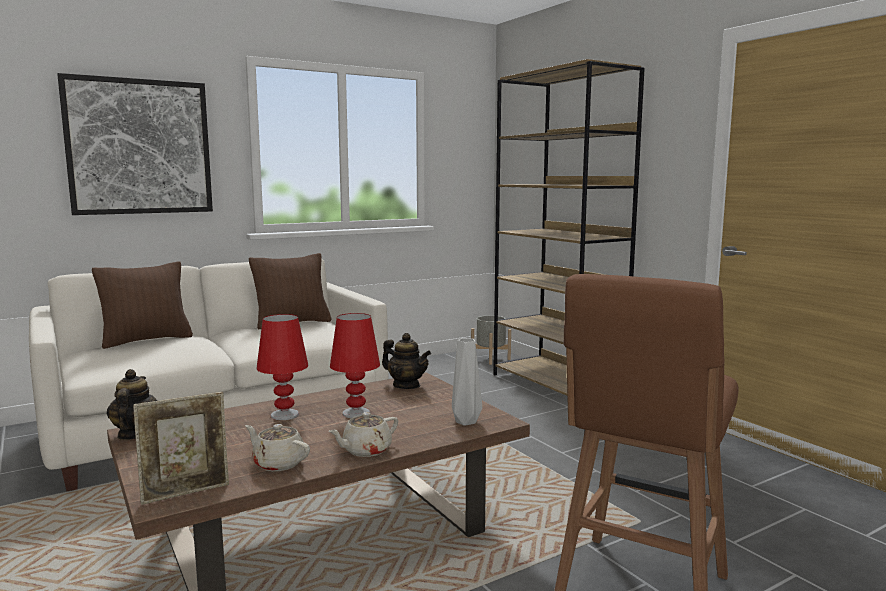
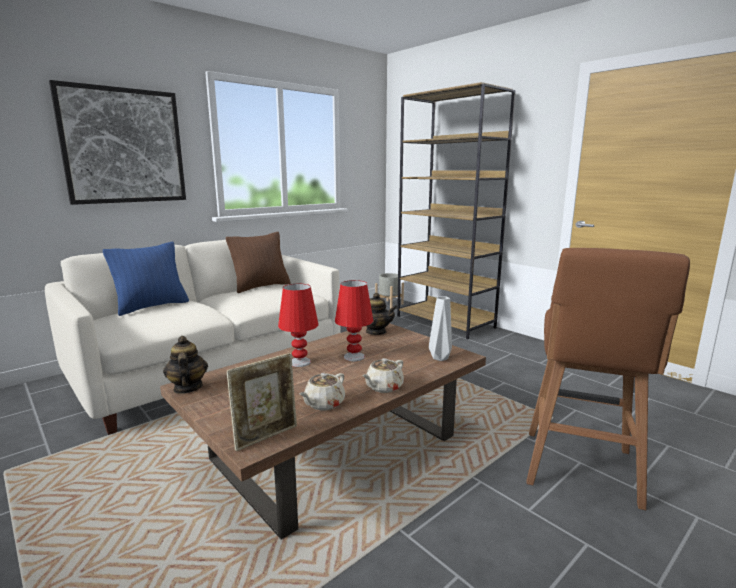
camera: 10 degrees left, 5 degrees up
brown pillow [92,261,193,349] -> blue pillow [103,242,189,316]
beige teapot [245,424,310,471] -> beige teapot turned 75 degrees counterclockwise [300,373,345,410]

